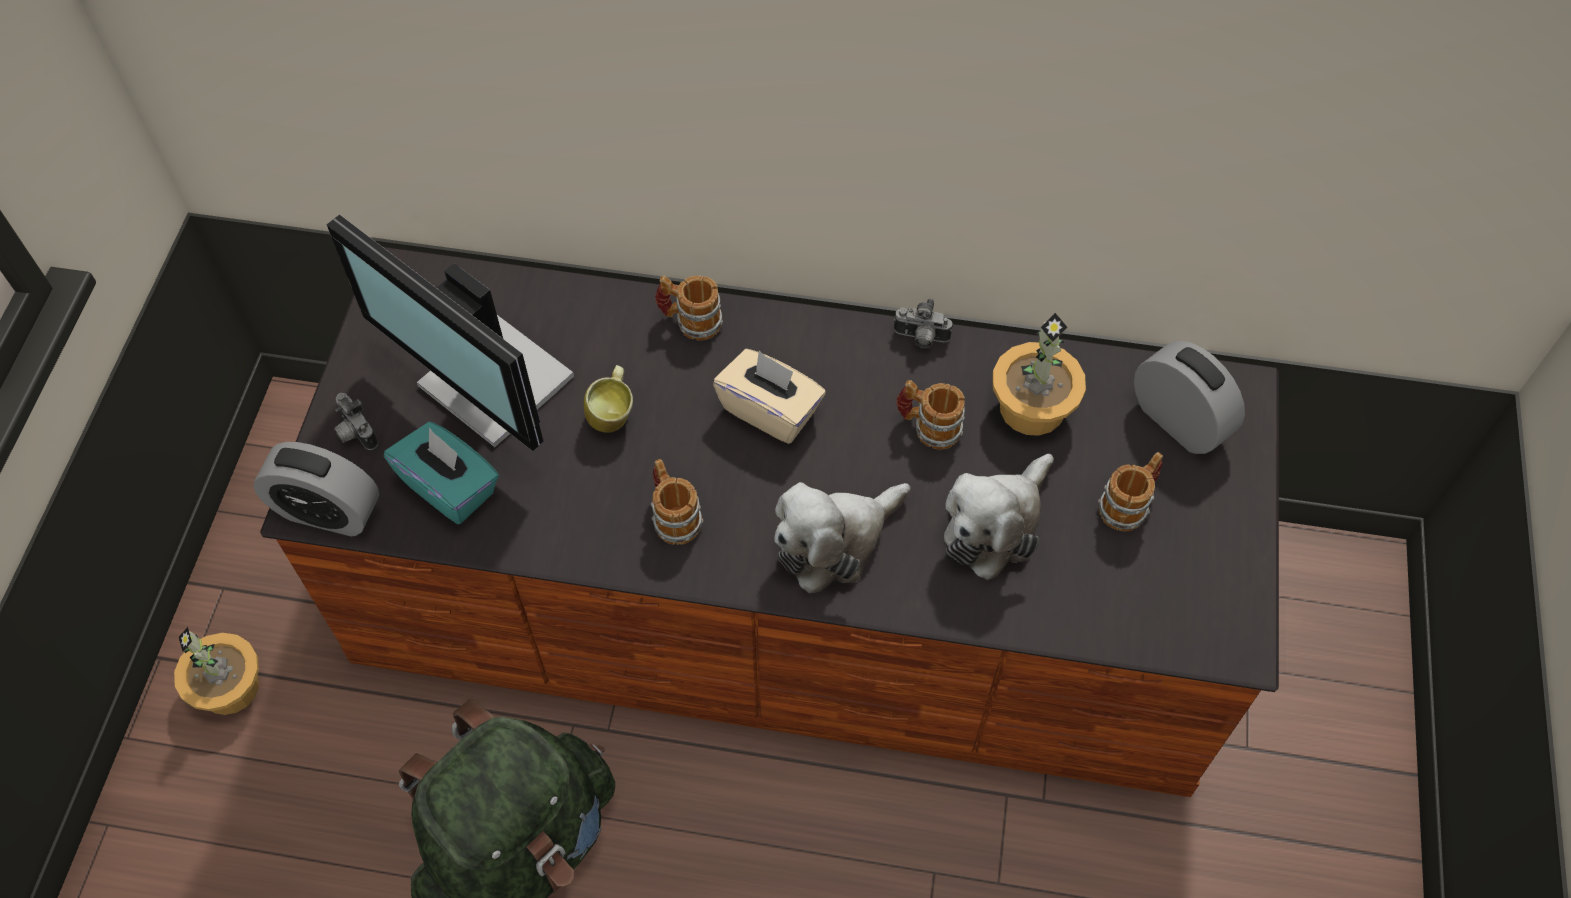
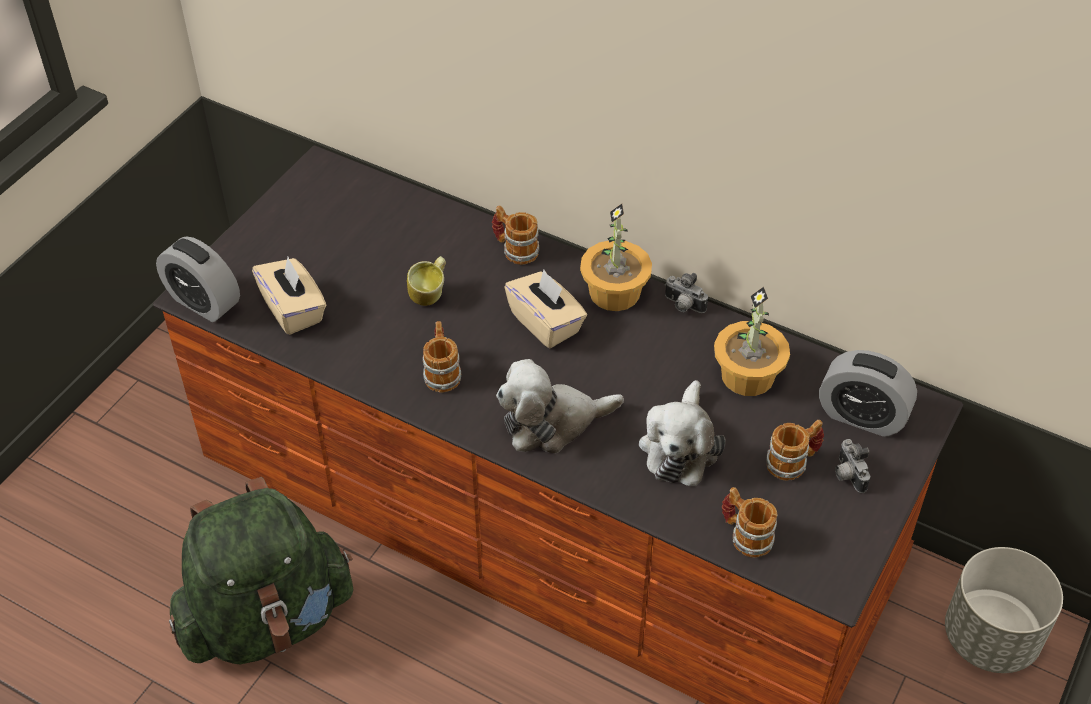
camera: 20 degrees right, 10 degrees down
potted plant [174,627,259,715] -> potted plant moved to [580,204,652,311]
monitor [327,215,574,451] -> none
camera [334,393,378,450] -> camera moved to [835,439,870,493]
turquoise tissue box [384,422,499,524] -> beige tissue box [252,257,326,335]
mug [897,380,965,450] -> mug moved to [722,487,778,558]
plush toy [944,454,1054,580] -> plush toy turned 45 degrees counterclockwise [639,380,726,486]
alarm clock [1134,341,1245,454] -> alarm clock turned 135 degrees clockwise [819,350,917,437]
none -> grey planter [945,547,1063,673]

